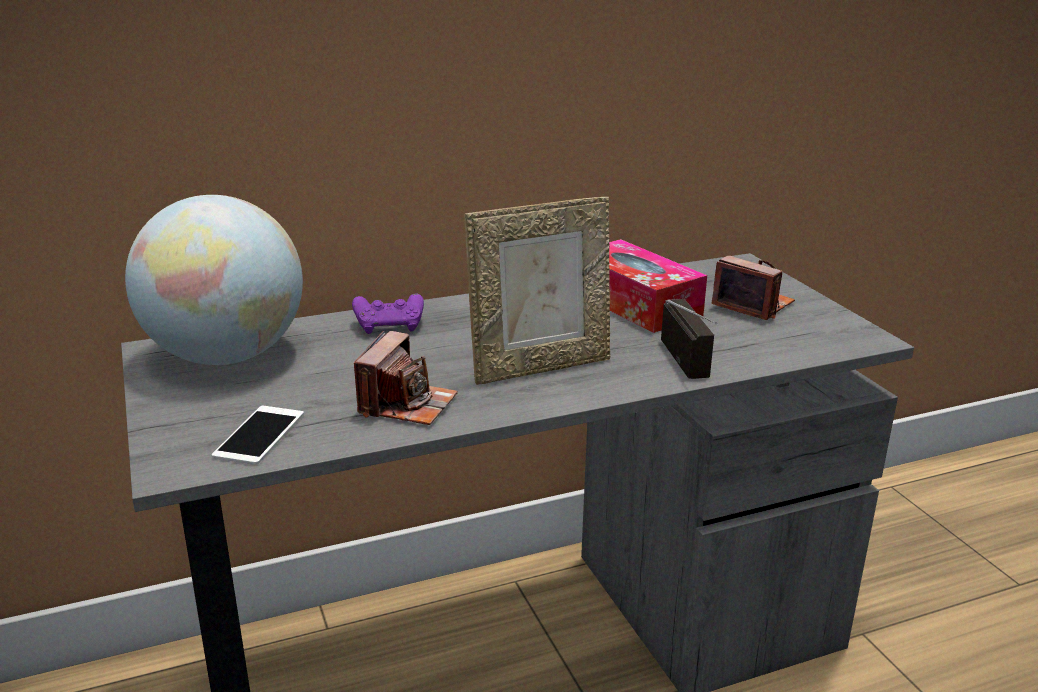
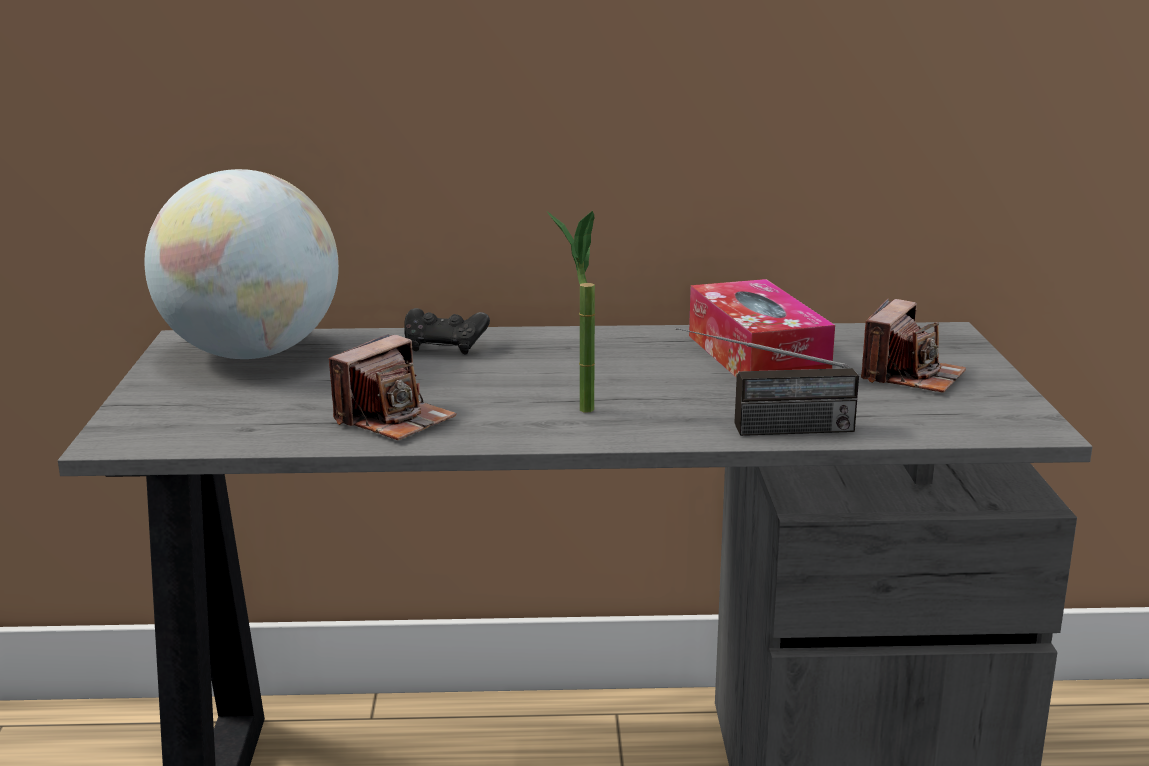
camera: 20 degrees right, 5 degrees down
phone [212,406,304,465] -> none
purple game controller [352,293,424,334] -> black game controller [404,308,490,354]
picture frame [464,197,610,385] -> potted plant [547,211,595,413]
radio [661,299,717,379] -> radio turned 75 degrees clockwise [675,327,859,436]
camera [711,256,795,320] -> camera turned 60 degrees clockwise [861,298,966,393]

